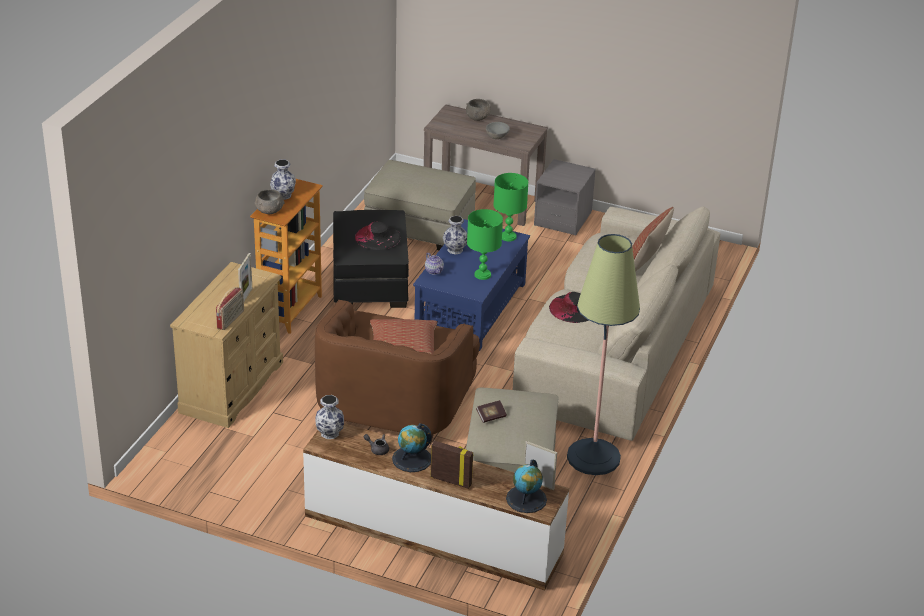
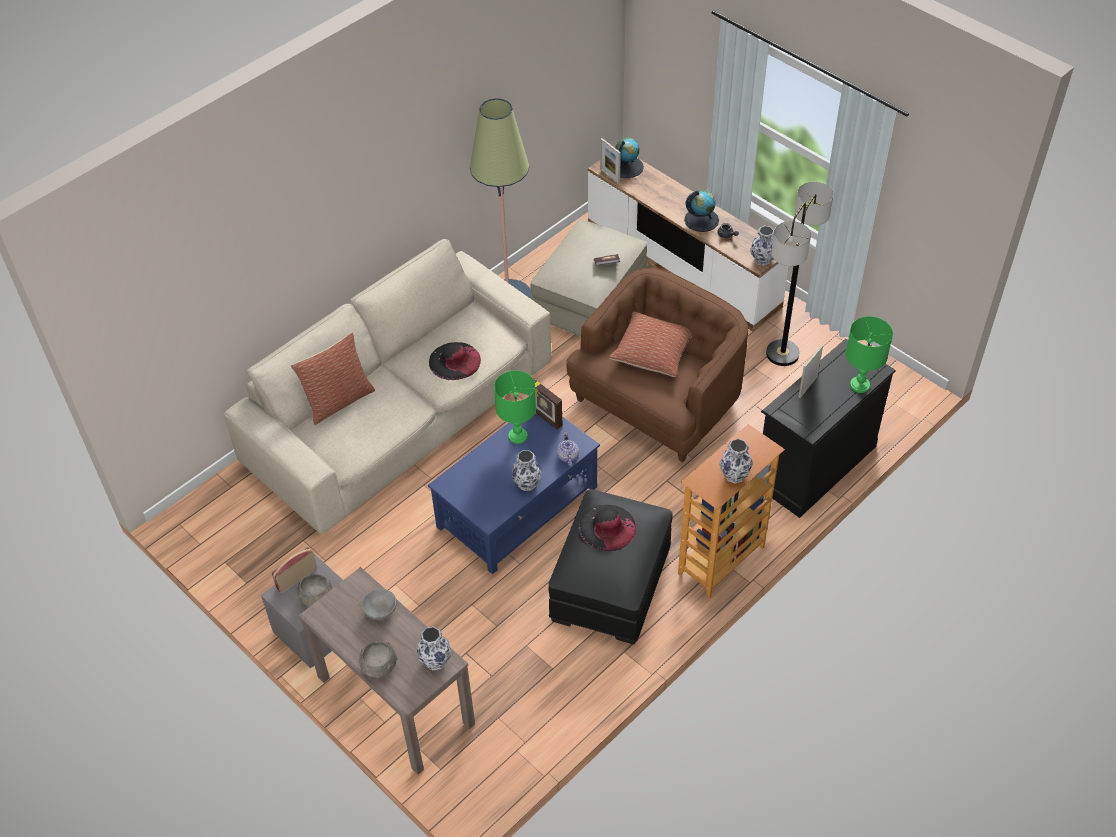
camera: 155 degrees left, 15 degrees up
beige dresser [170,262,283,428] -> black dresser [761,339,895,518]
radio [216,287,244,330] -> radio moved to [271,547,317,593]
grey bowl [254,189,285,214] -> grey bowl moved to [297,574,332,607]
beige ottoman [364,160,476,250] -> none
picture frame [431,441,473,489] -> picture frame moved to [533,378,562,430]
green table lamp [493,173,528,241] -> green table lamp moved to [845,316,893,393]
none -> vase [416,627,451,670]
none -> floor lamp [766,182,834,366]

